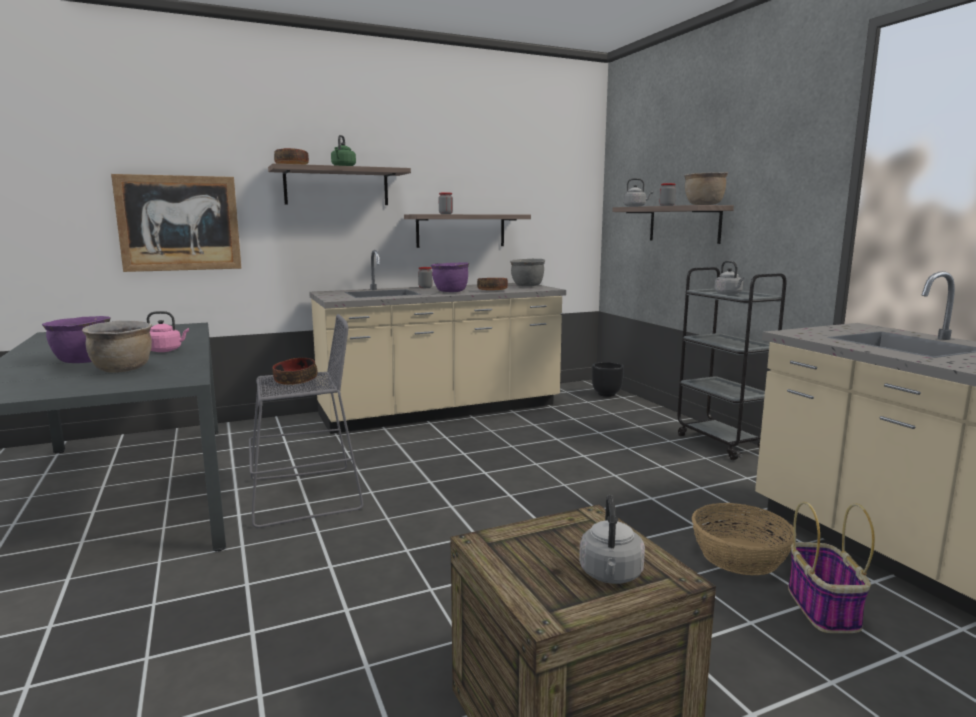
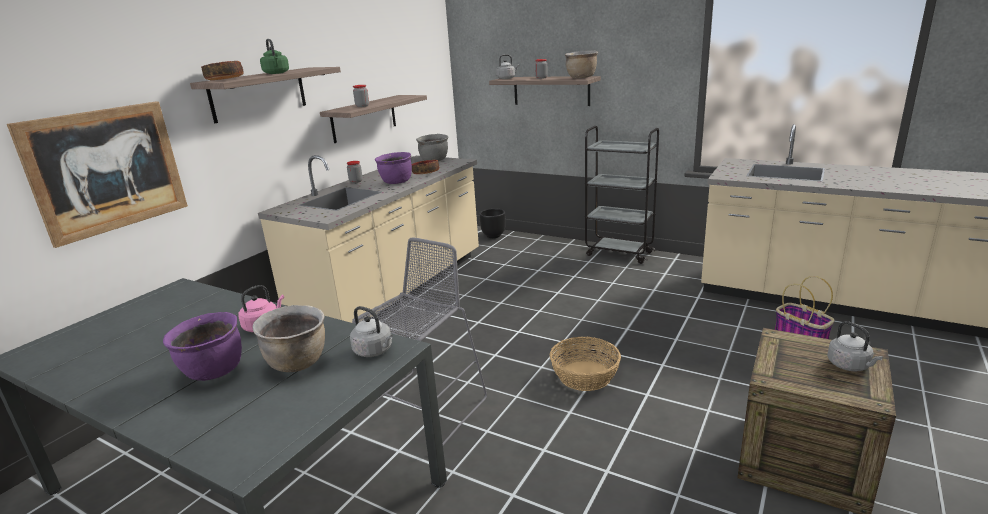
camera: 35 degrees left, 10 degrees up
bowl [272,358,318,385] -> none
basket [692,503,797,576] -> basket moved to [550,337,621,391]
grey kettle [714,261,744,295] -> grey kettle moved to [350,306,393,357]

